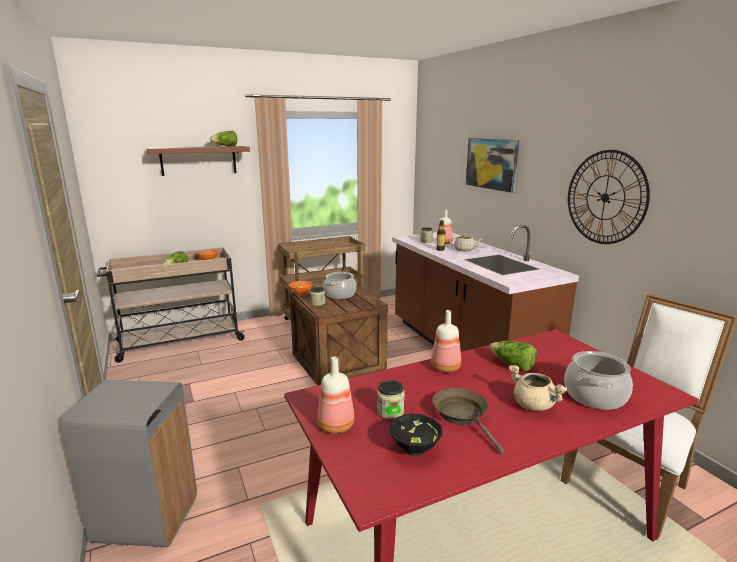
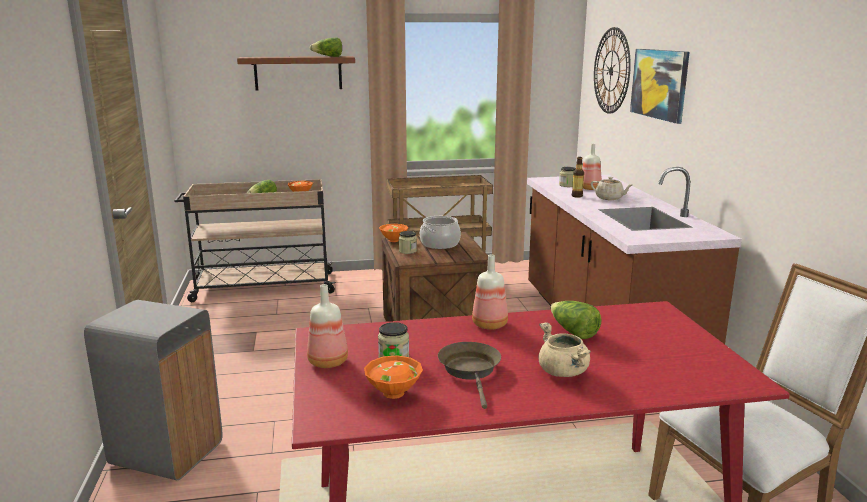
camera: 15 degrees right, 0 degrees up
black bowl [389,414,443,456] -> orange bowl [364,355,423,399]
cooking pot [564,351,633,410] -> none
wall clock [568,150,650,244] -> wall clock moved to [594,27,631,114]

